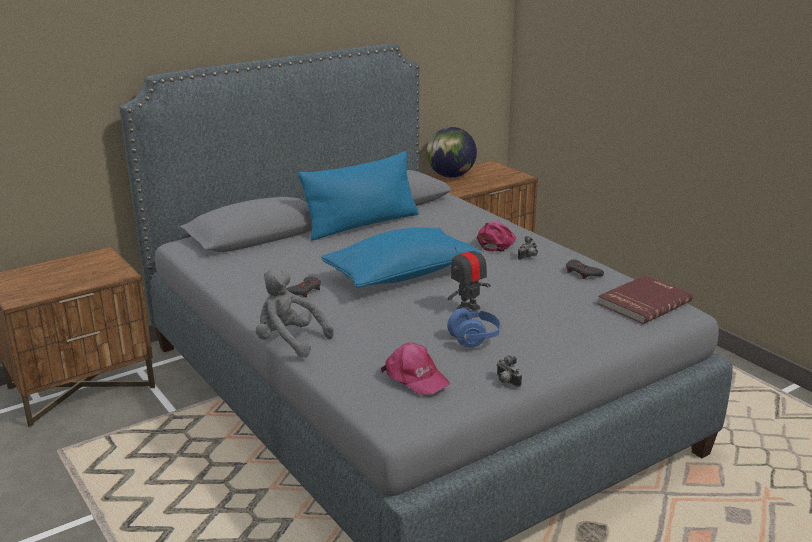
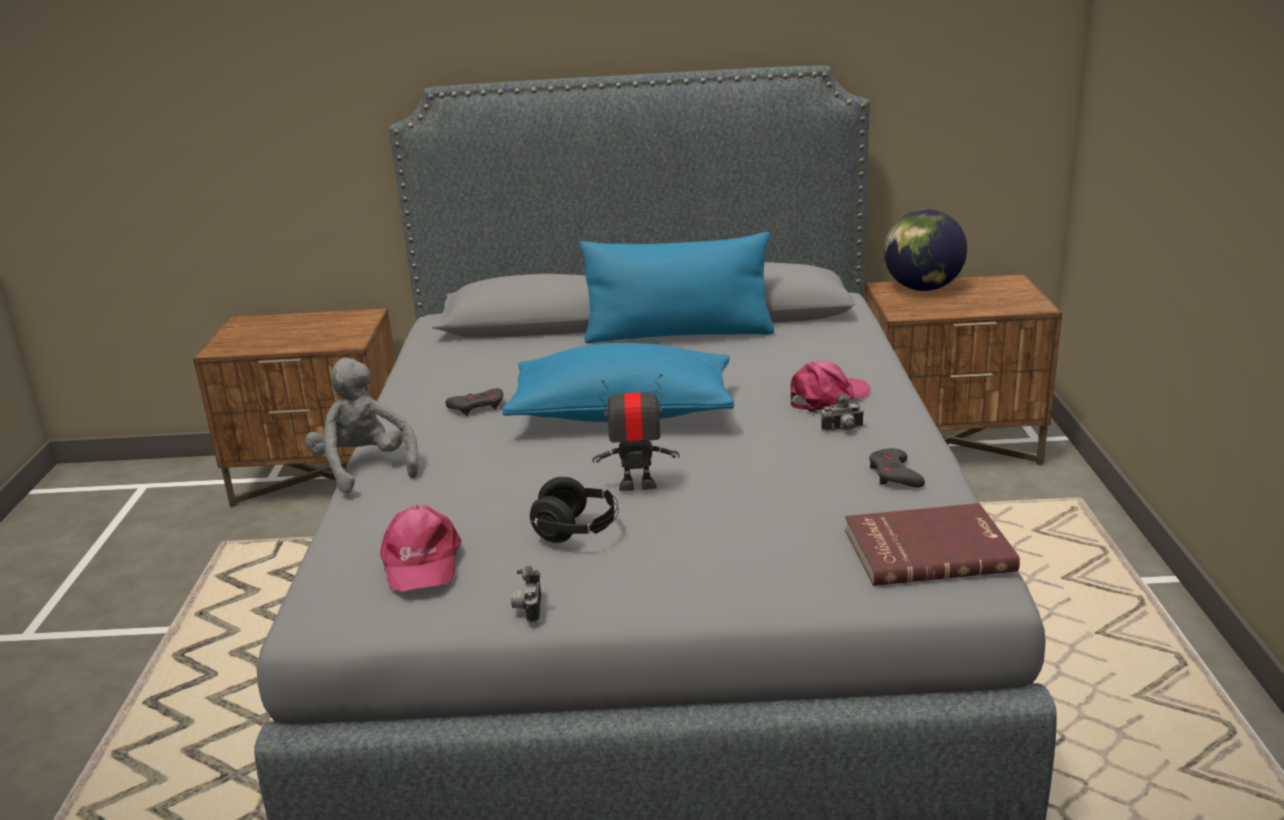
camera: 35 degrees right, 0 degrees up
blue headphones [447,308,502,348] -> black headphones [530,477,619,543]

